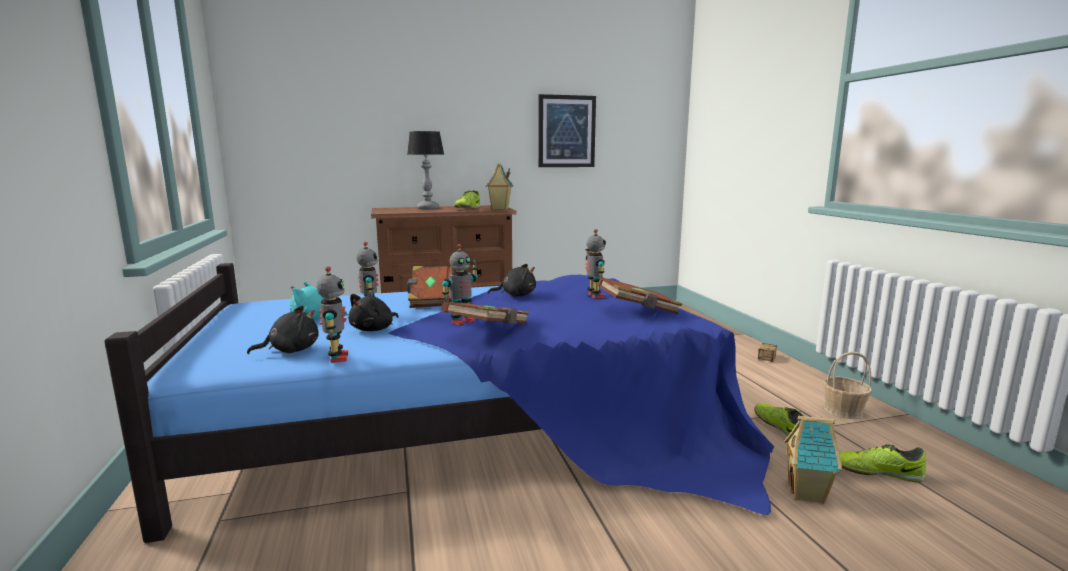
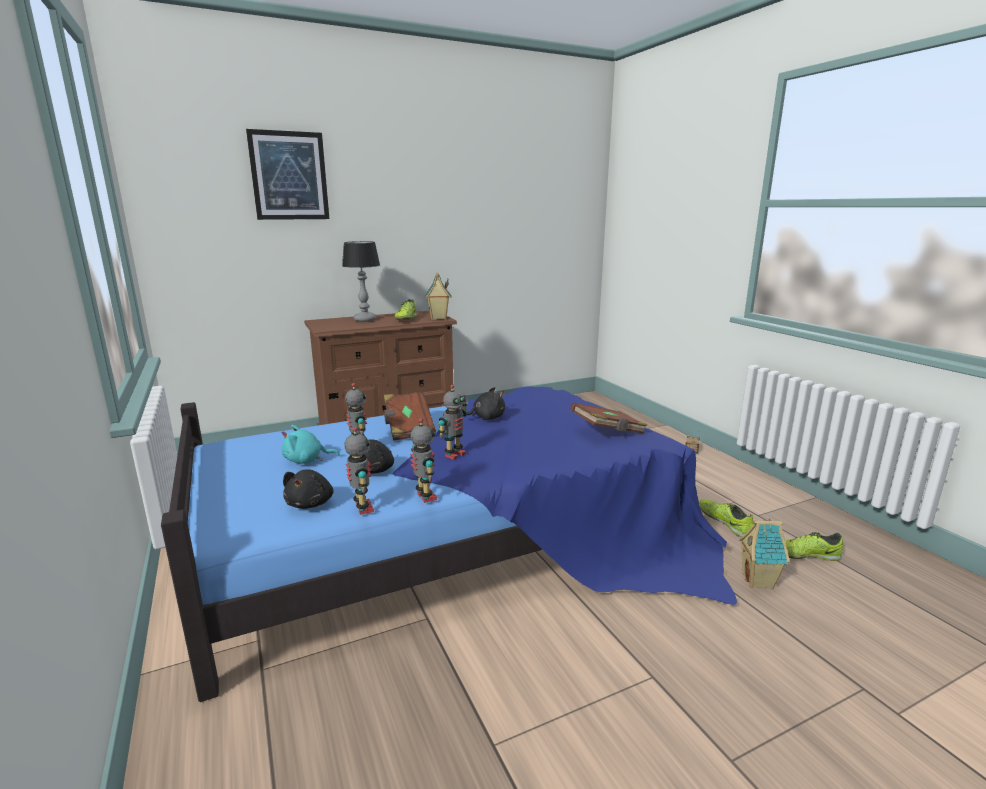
camera: 10 degrees left, 5 degrees up
black plush toy [247,306,319,354] -> black plush toy turned 135 degrees clockwise [283,469,333,509]
brown book [442,301,529,324] -> none
picture [538,94,596,167] -> picture moved to [246,129,329,220]
toy robot [585,229,606,298] -> toy robot moved to [410,418,437,503]
basket [823,352,872,419] -> none

